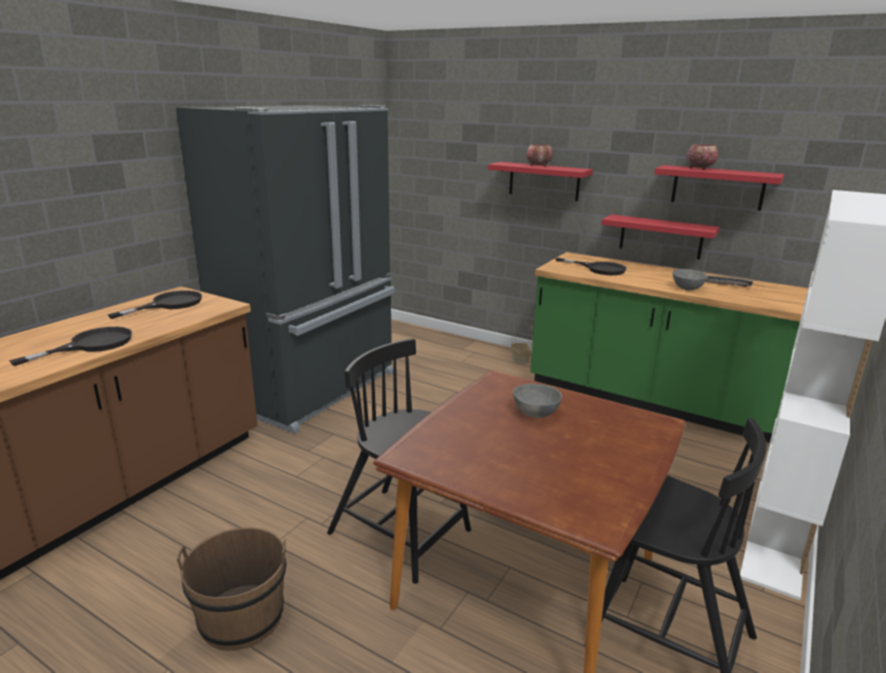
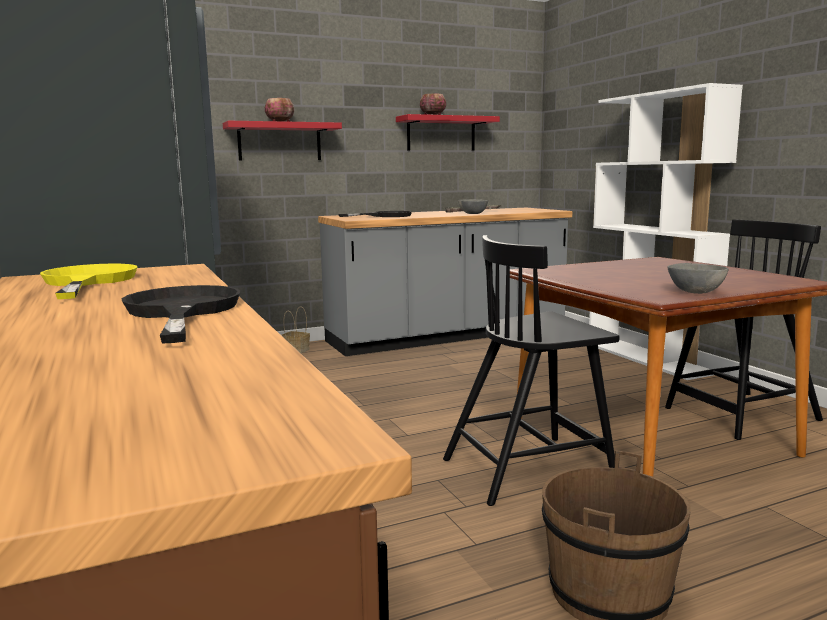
camera: 55 degrees left, 10 degrees down
black frying pan [107,290,202,319] -> yellow frying pan [40,264,137,299]
grey bowl [513,384,562,418] -> grey bowl moved to [667,263,729,294]
green counter [530,252,808,443] -> grey counter [318,208,572,356]
red shelf [601,214,720,260] -> none

